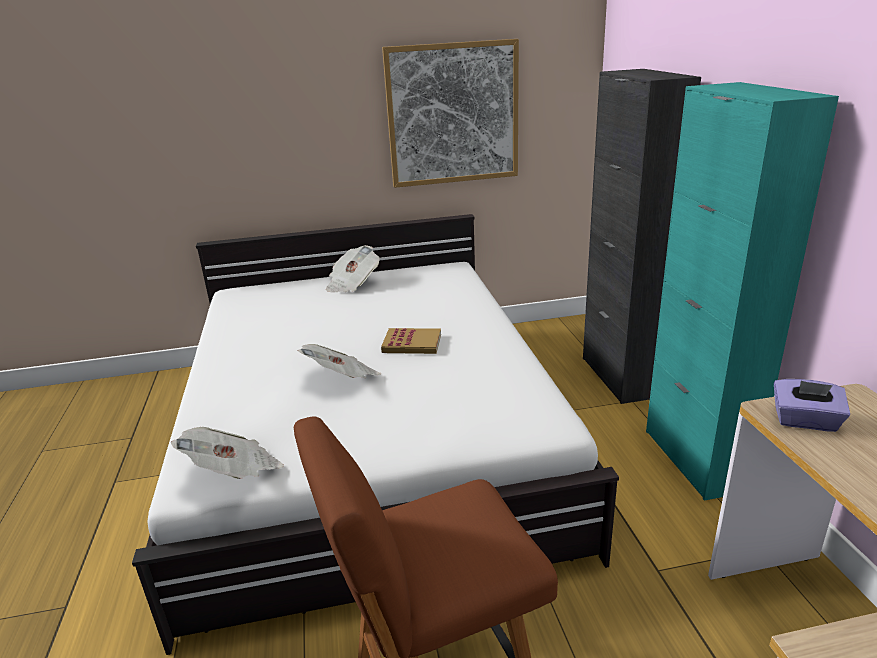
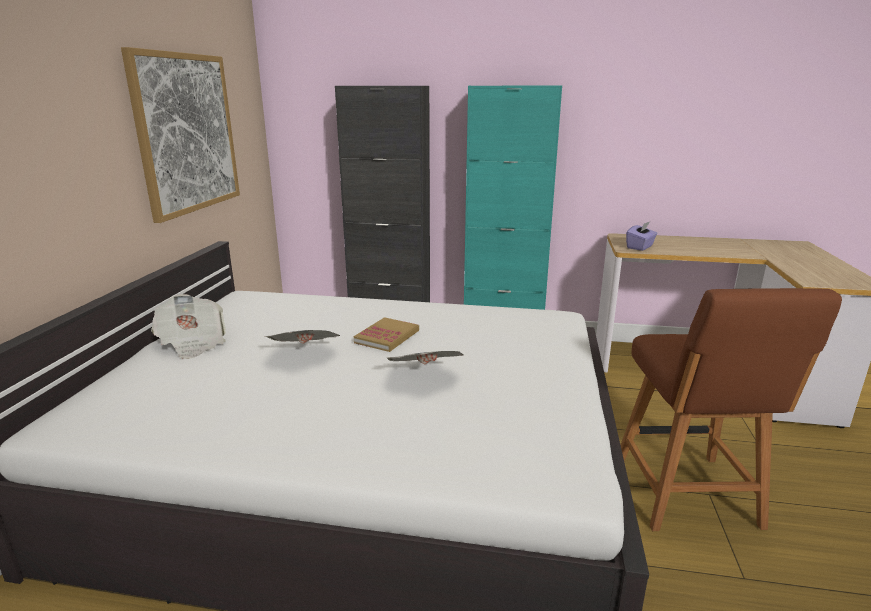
camera: 70 degrees left, 5 degrees down
newspaper [171,427,284,479] -> newspaper moved to [264,330,340,344]

